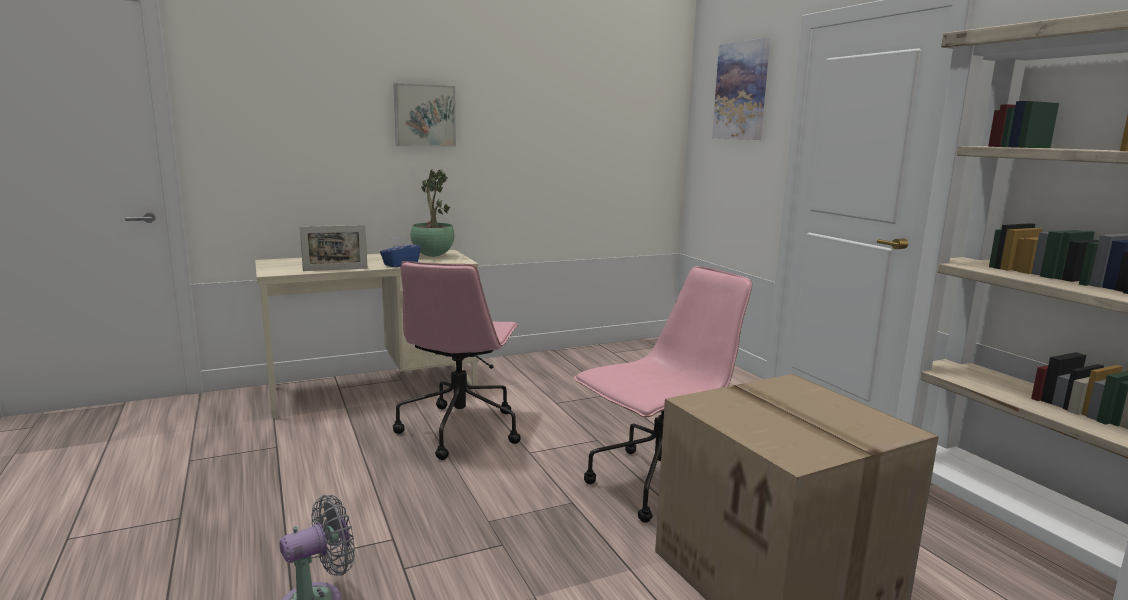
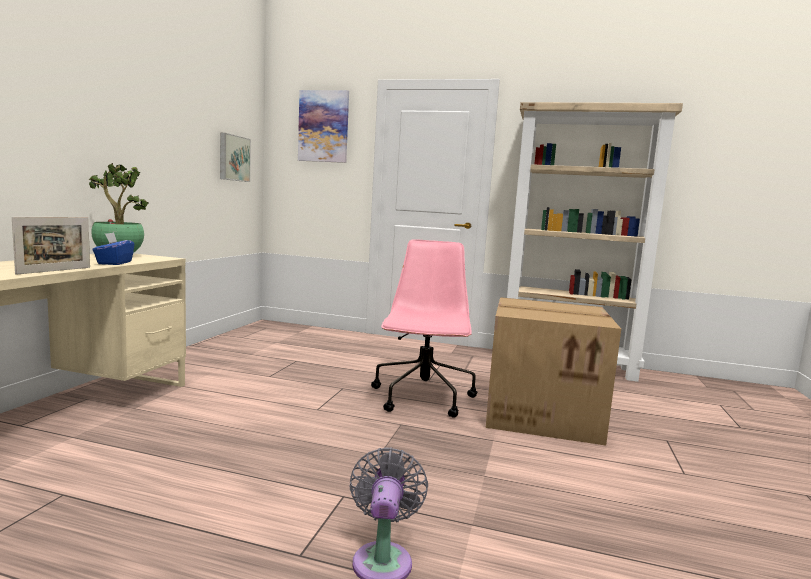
camera: 50 degrees left, 5 degrees down
pink office chair [393,261,521,460] -> none
picture [394,83,456,147] -> picture moved to [220,133,251,182]

